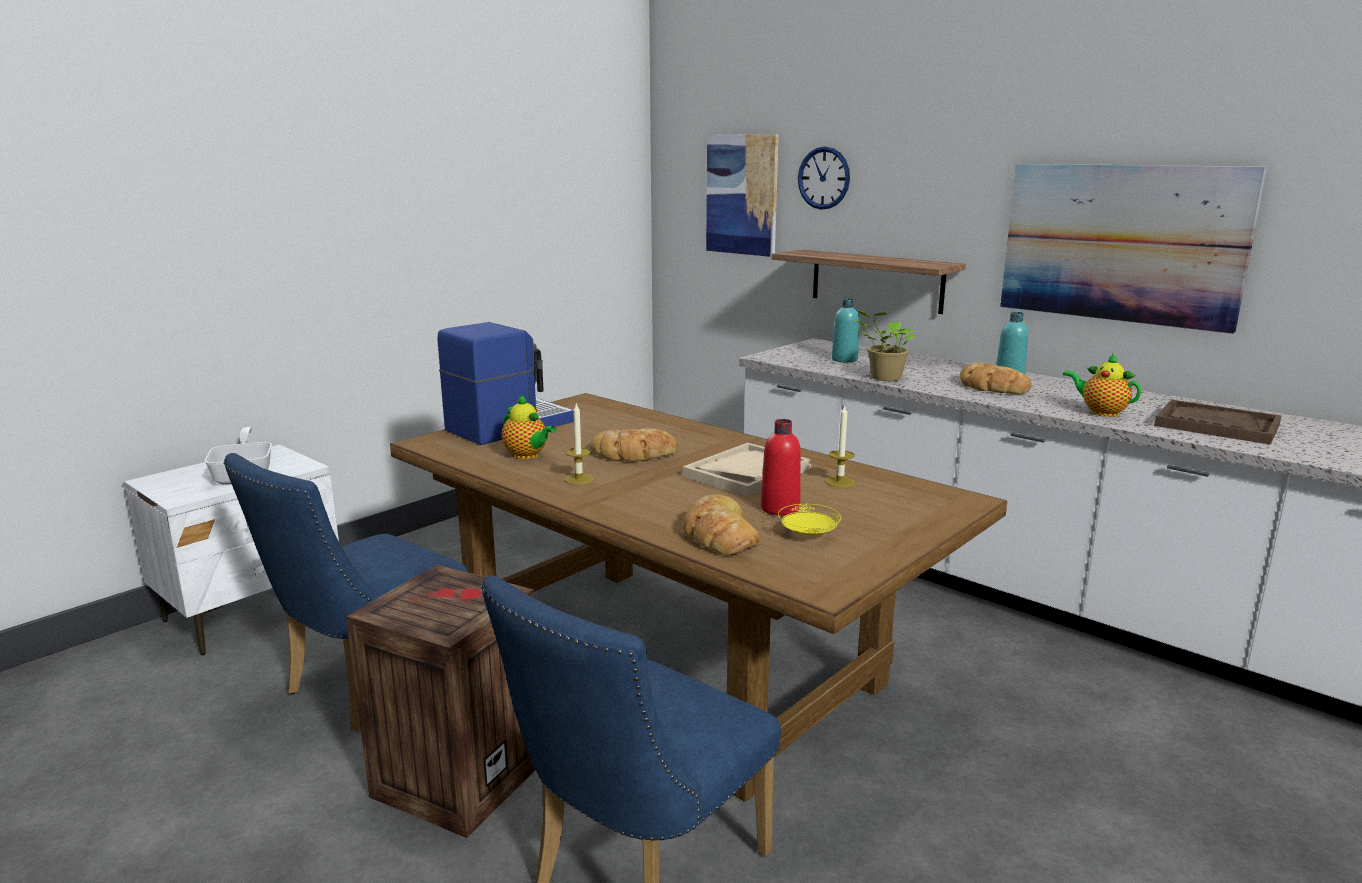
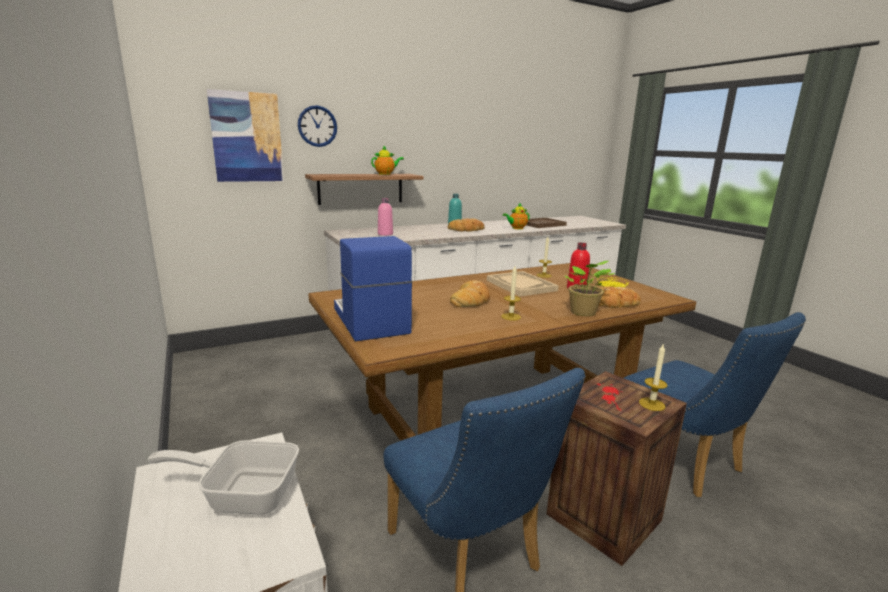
camera: 70 degrees left, 0 degrees up
teapot [501,395,556,459] -> teapot moved to [371,146,404,175]
turquoise bottle [832,298,859,362] -> pink bottle [378,198,393,236]
potted plant [855,310,915,381] -> potted plant moved to [565,261,616,316]
picture [1000,164,1267,334] -> none
none -> candle [639,345,668,411]

